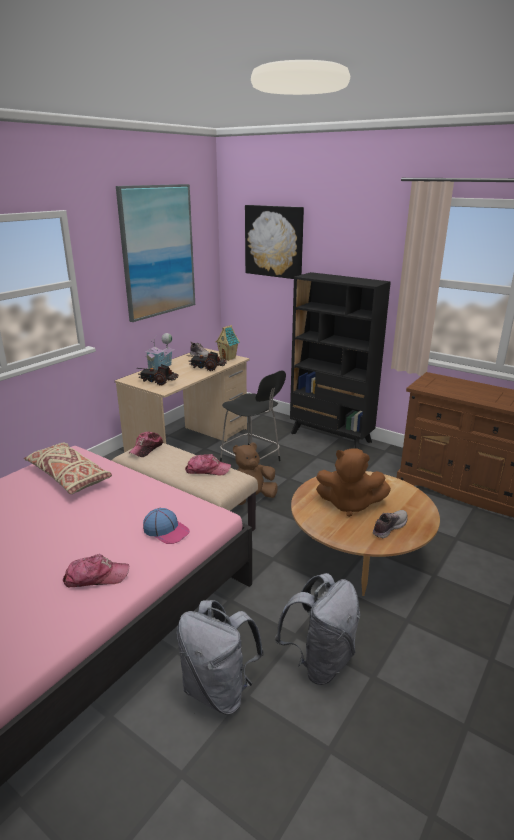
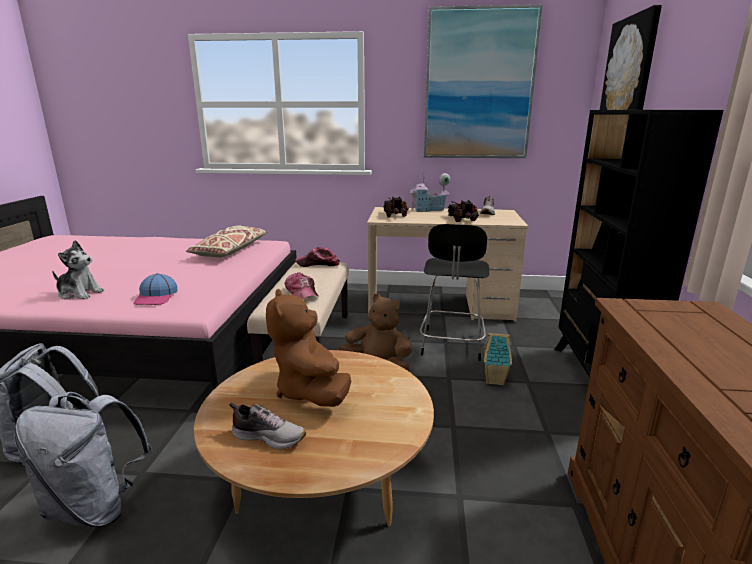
camera: 60 degrees right, 5 degrees down
cap [63,554,129,587] -> plush toy [52,240,104,300]
toy house [216,325,240,361] -> toy house moved to [483,333,512,386]

